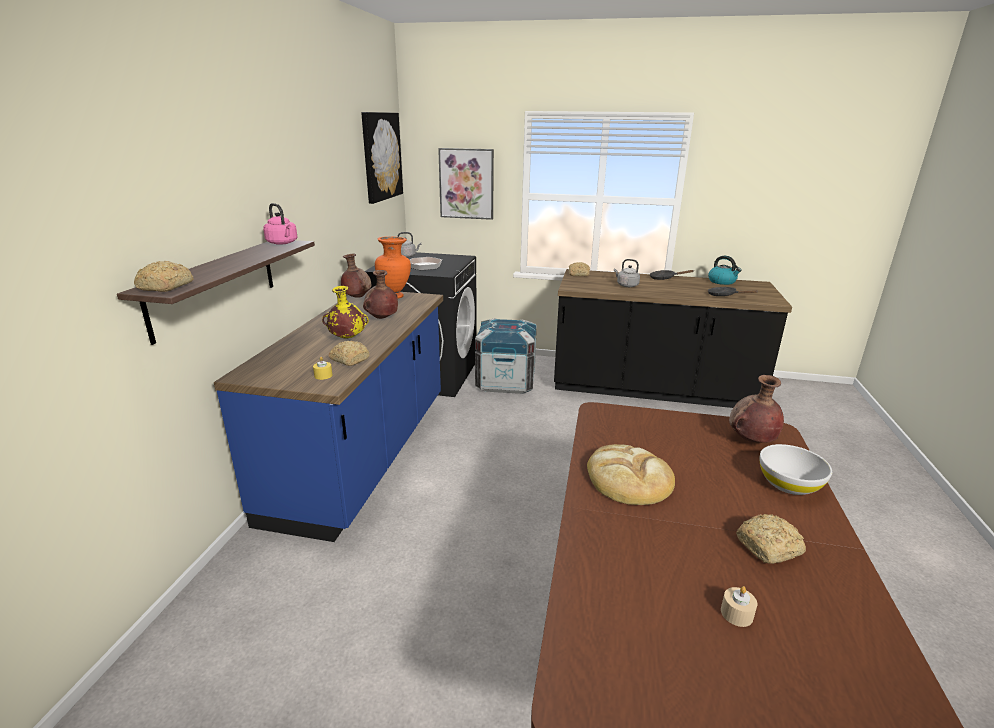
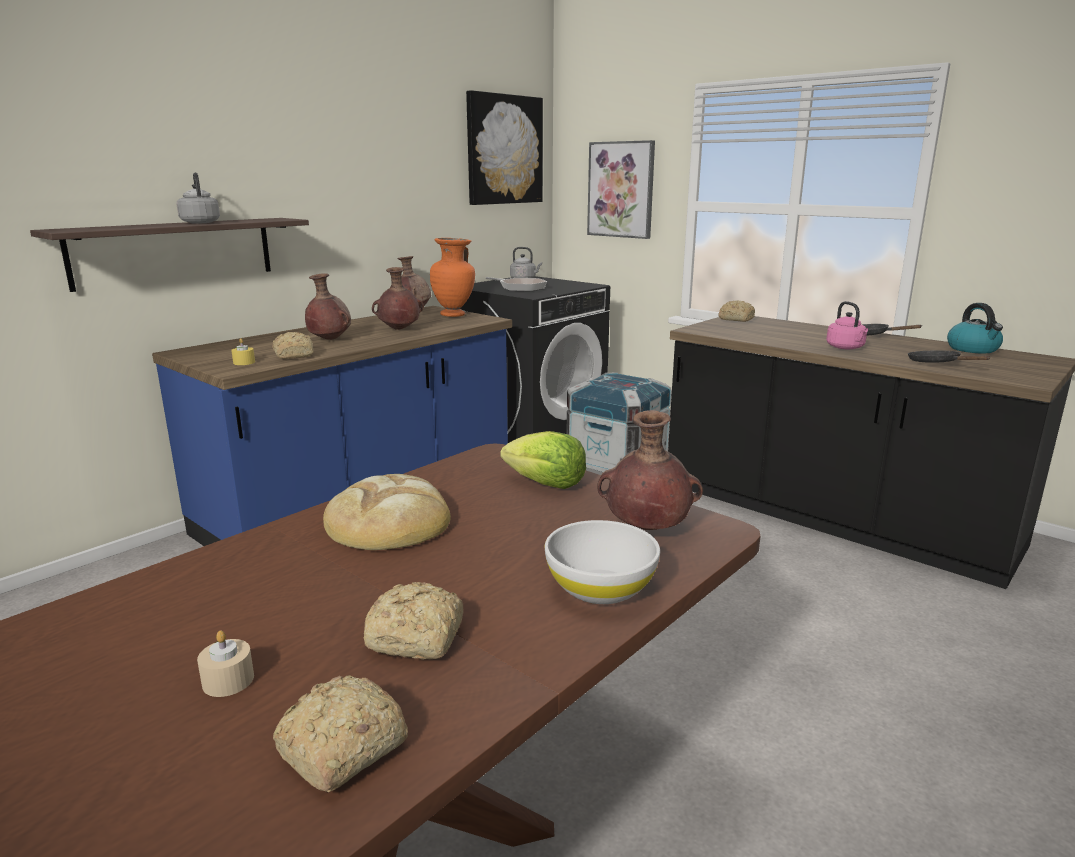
camera: 30 degrees right, 5 degrees down
bread [134,261,194,292] -> bread moved to [273,675,408,792]
pink kettle [263,203,298,245] -> pink kettle moved to [826,301,868,349]
yellow vase [322,286,369,339] -> brown vase [305,273,351,340]
grey kettle [614,259,640,287] -> grey kettle moved to [177,173,220,223]
none -> lettuce [500,431,586,489]

